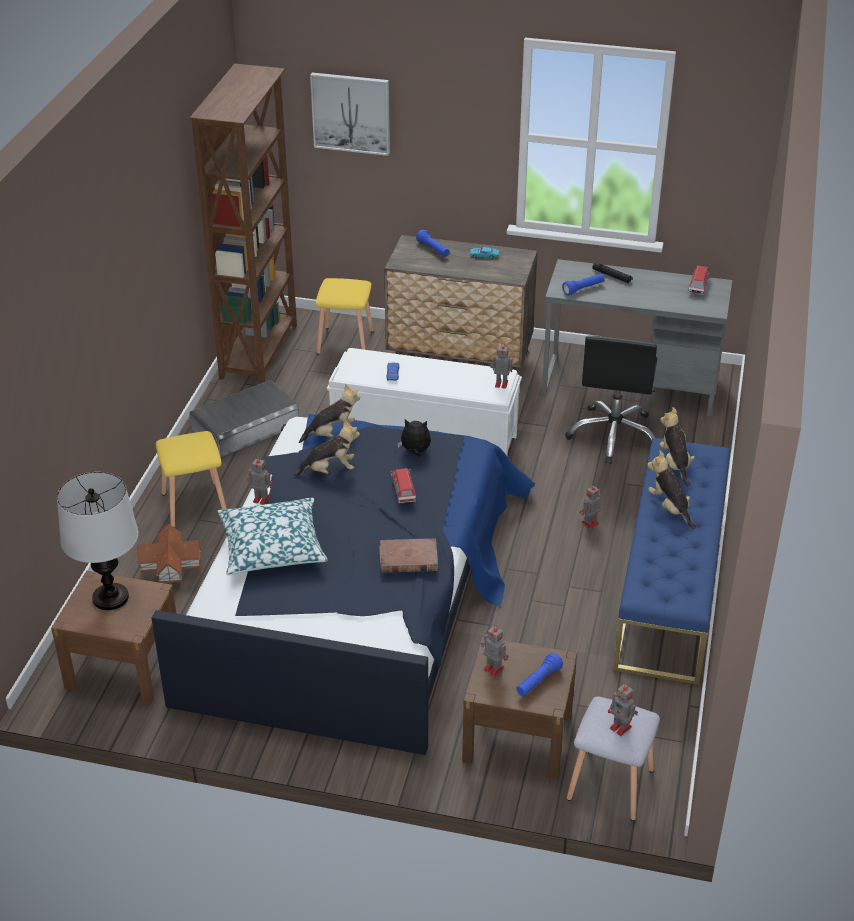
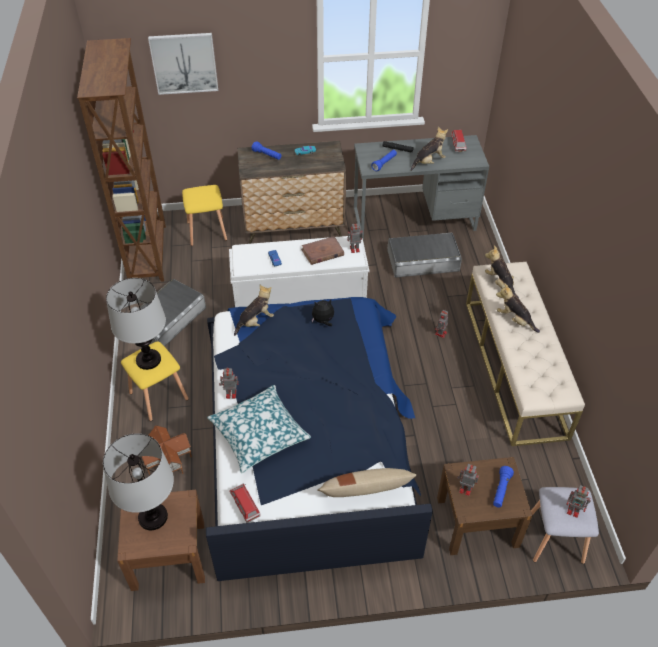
camera: 20 degrees left, 10 degrees up
plush toy [293,420,360,477] -> plush toy moved to [411,127,448,171]
brown book [379,538,438,573] -> brown book moved to [301,236,344,265]
toy car [391,468,416,503] -> toy car moved to [229,484,260,523]
black office chair [565,335,657,464] -> grey storage box [387,233,462,277]
blue bench [612,437,730,685] -> beige bench [466,262,585,446]
none -> table lamp [106,278,166,370]
none -> beige pillow [318,468,417,497]

